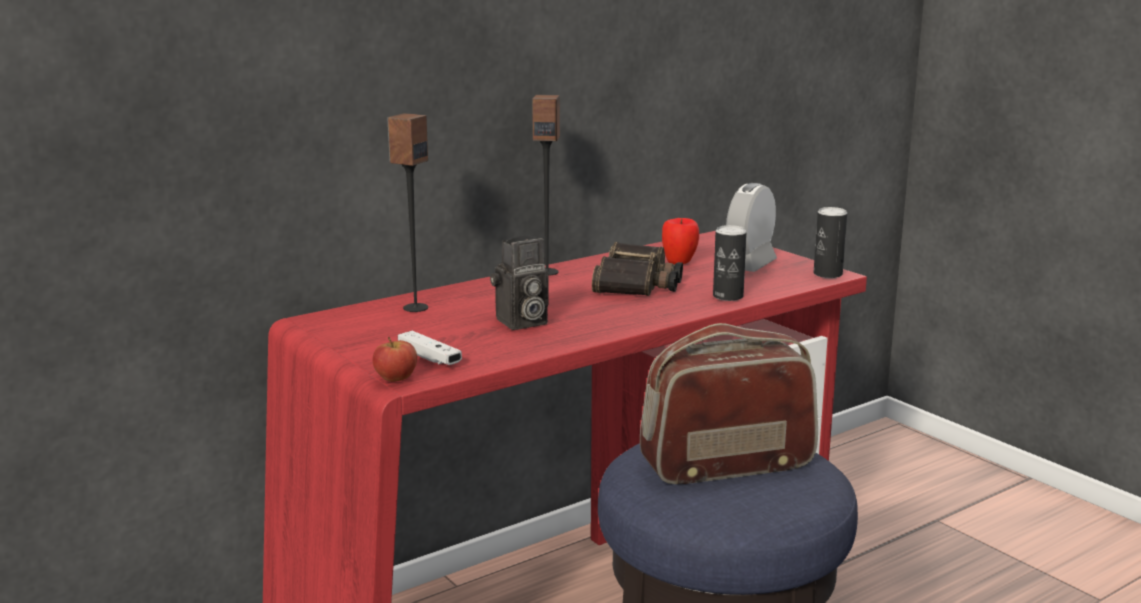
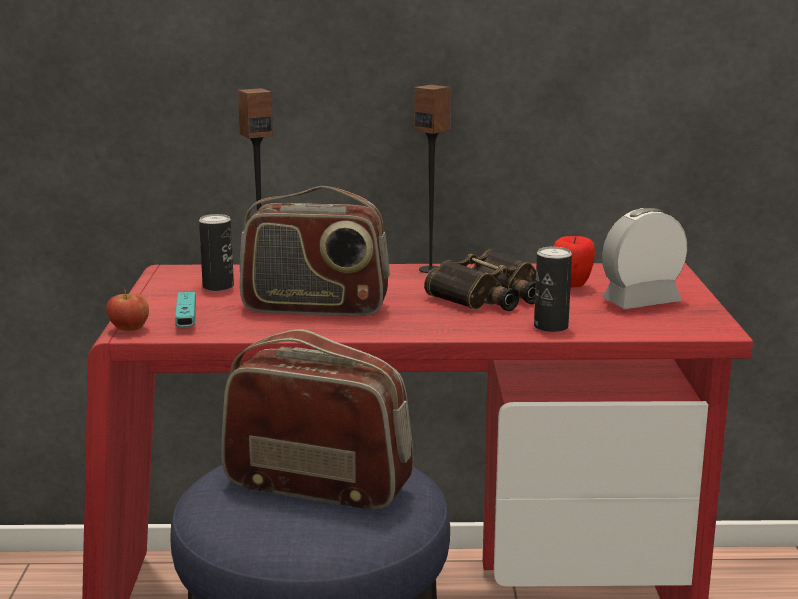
camera: 35 degrees right, 0 degrees up
white game controller [398,331,462,365] -> turquoise game controller [175,292,196,327]
camera [490,235,549,330] -> radio [240,186,390,316]
can [814,207,847,278] -> can moved to [199,214,234,291]

